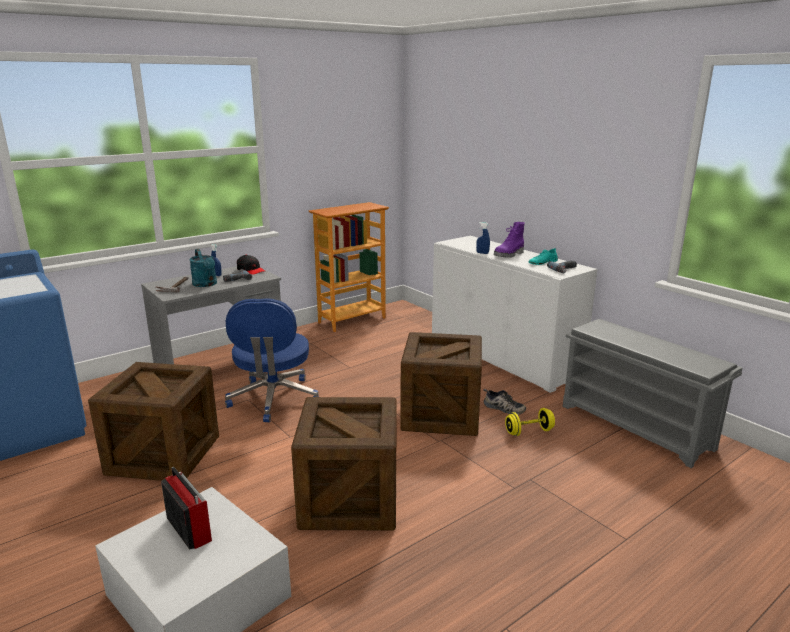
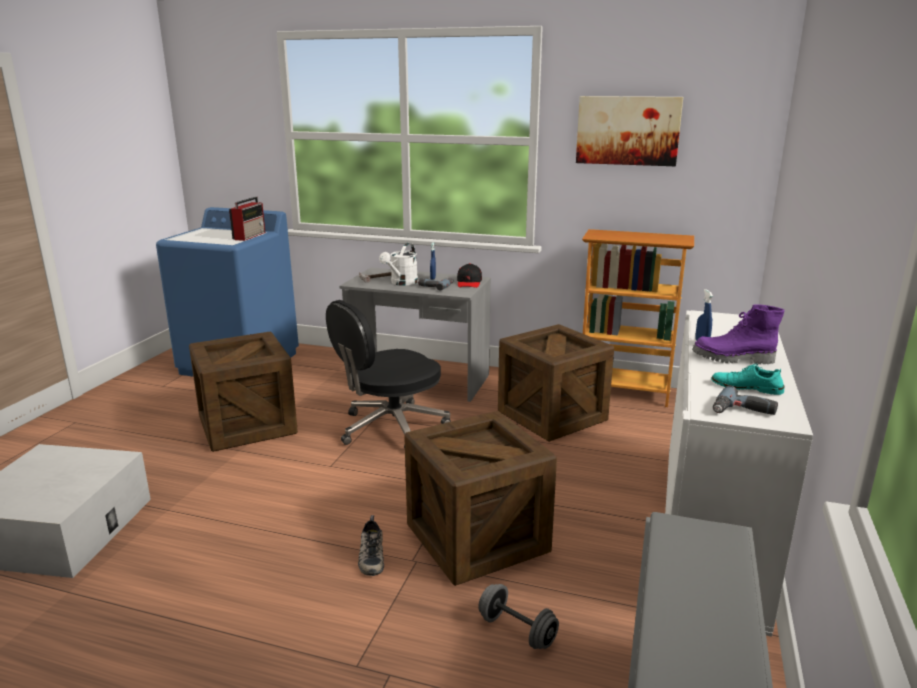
camera: 55 degrees right, 0 degrees up
radio [161,467,212,550] -> radio moved to [229,197,265,241]
turquoise watering can [189,249,217,287] -> white watering can [379,243,418,285]
blue office chair [225,298,319,422] -> black office chair [326,300,451,449]
crate [291,397,396,531] -> crate moved to [498,324,614,442]
shoe [483,389,526,415] -> shoe moved to [358,515,384,576]
yellow dumbbell [505,408,555,436] -> grey dumbbell [478,584,559,649]
none -> picture [576,96,683,166]

